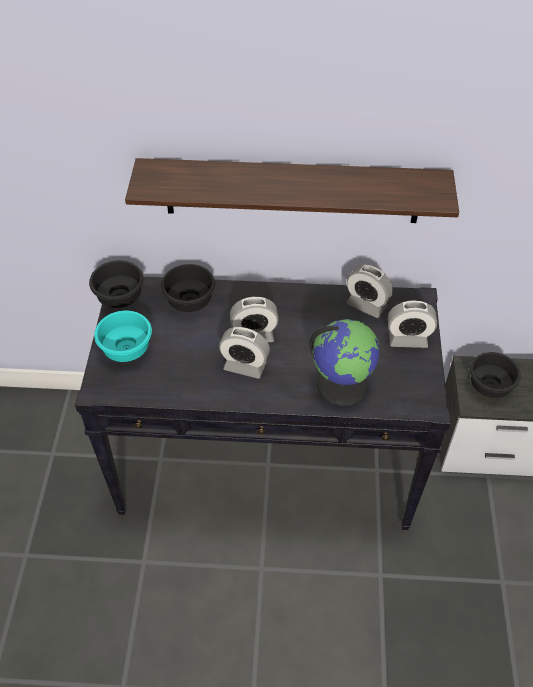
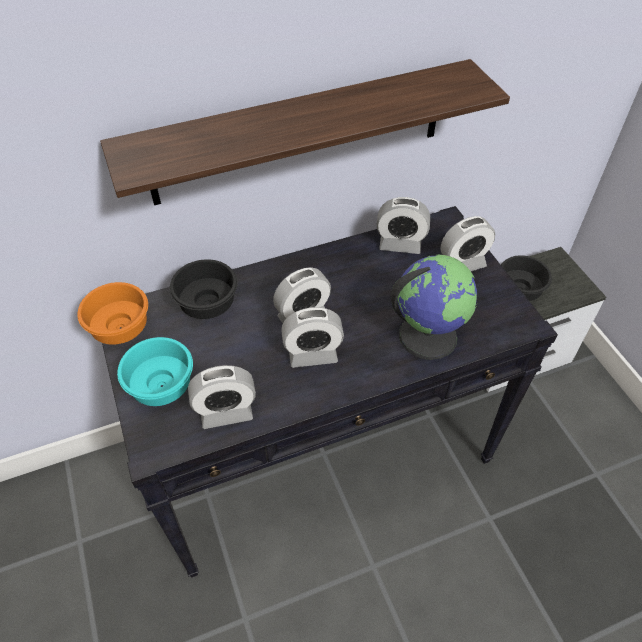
camera: 25 degrees left, 0 degrees up
black bowl [89,260,144,308] -> orange bowl [77,282,148,345]
none -> alarm clock [188,365,256,429]

